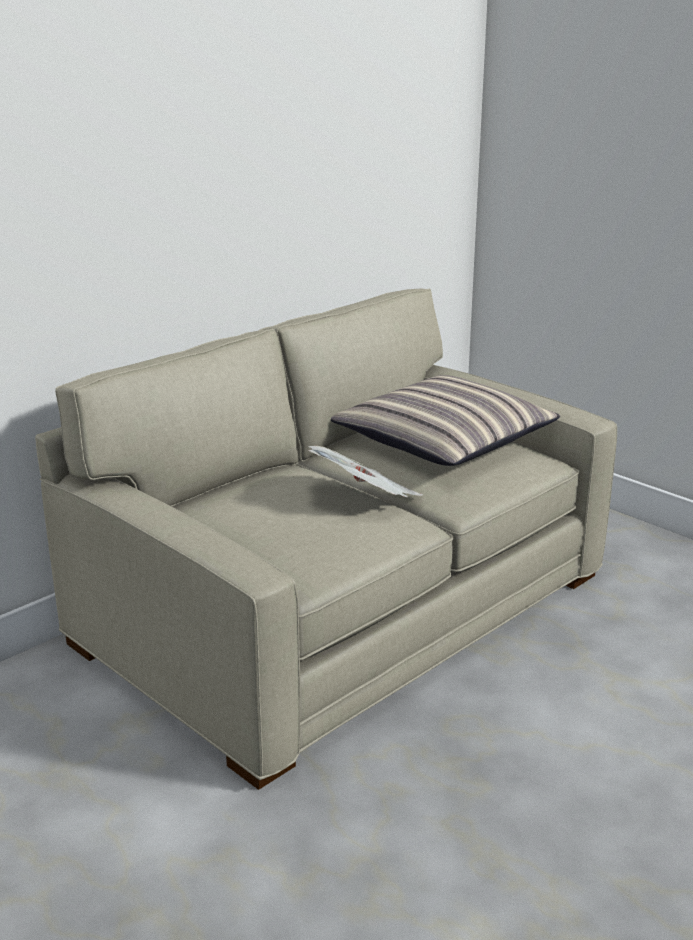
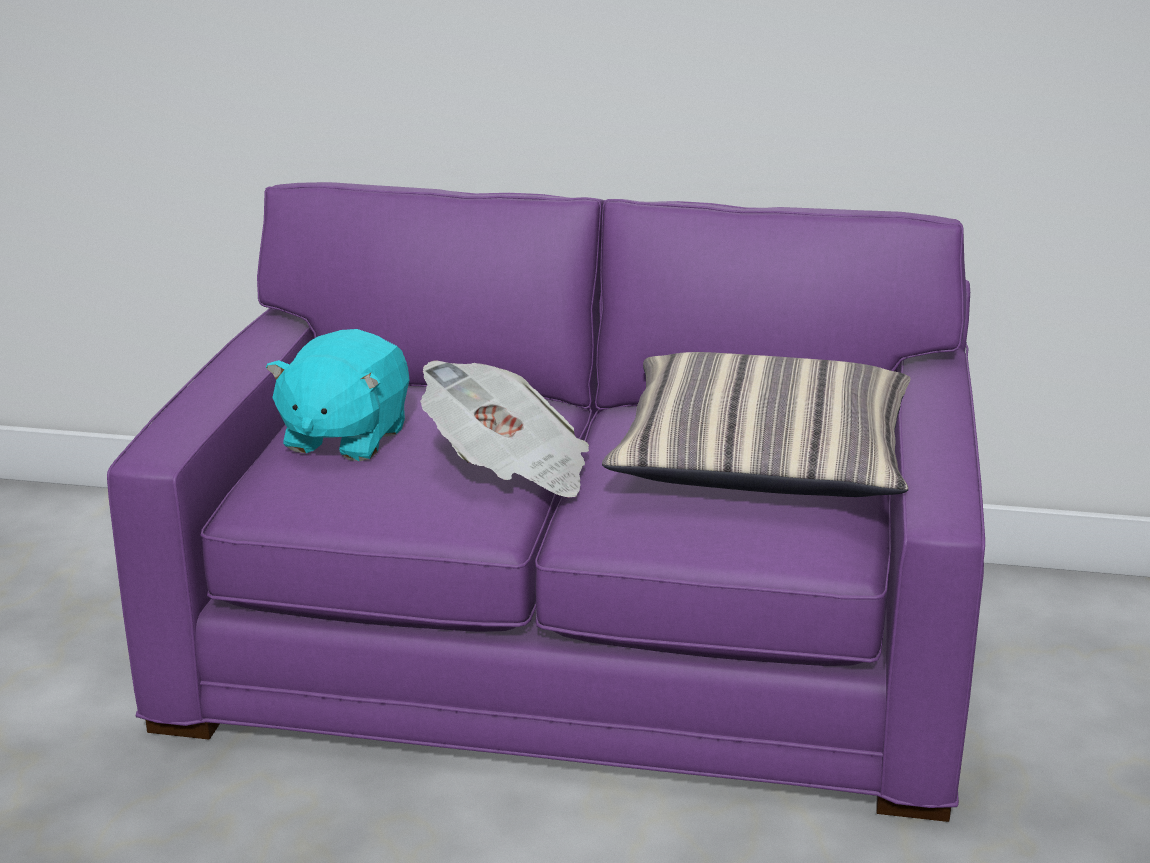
camera: 55 degrees right, 0 degrees up
beige sofa [35,288,617,790] -> purple sofa [107,182,985,822]
none -> turquoise plush toy [266,329,410,461]

